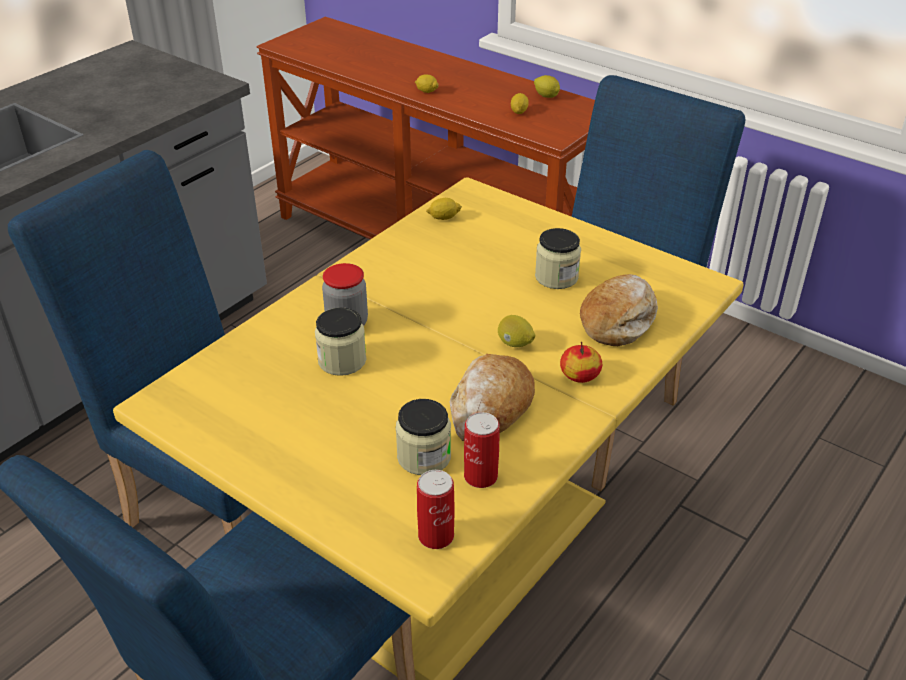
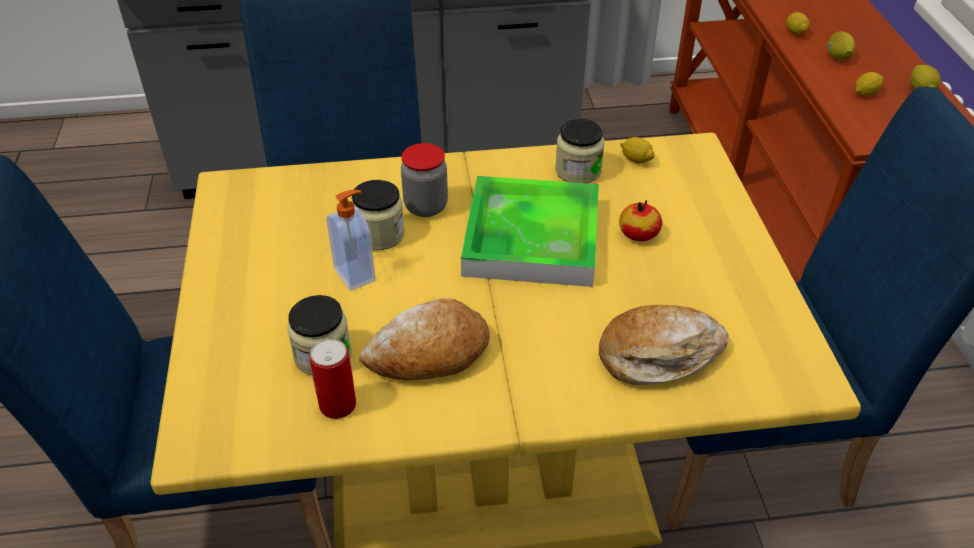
camera: 45 degrees right, 5 degrees up
can [417,470,455,549] -> none
lemon [498,315,535,347] -> lemon moved to [827,31,855,59]
jar [535,228,581,289] -> jar moved to [555,119,605,183]
apple [560,342,602,383] -> apple moved to [619,200,662,241]
none -> soap dispenser [326,190,376,291]
none -> tray [461,176,599,287]

